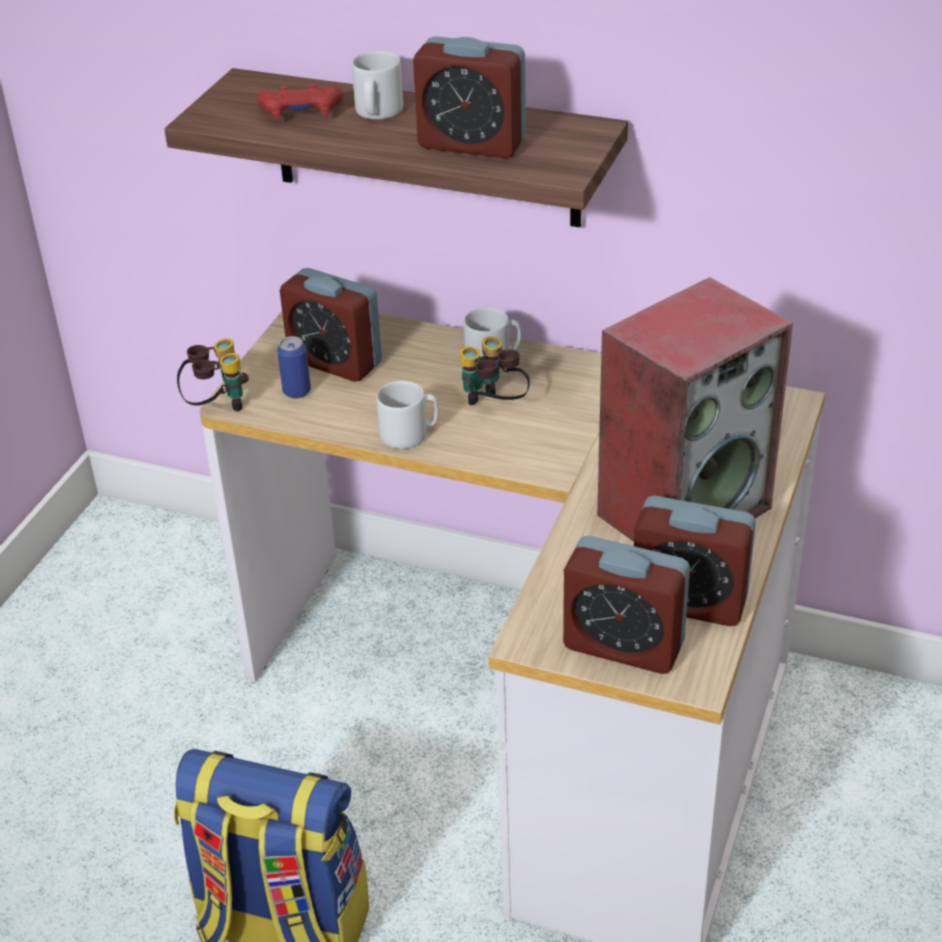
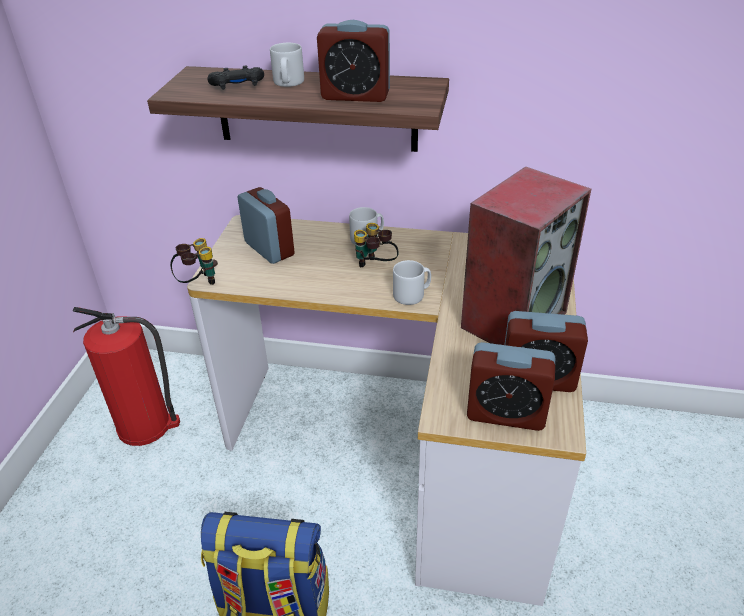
camera: 10 degrees left, 0 degrees up
red game controller [257,84,344,120] -> black game controller [207,66,264,90]
can [277,336,311,398] -> none
alarm clock [280,268,382,382] -> alarm clock turned 150 degrees counterclockwise [237,187,295,264]
grey mug [376,381,439,449] -> grey mug moved to [393,260,431,305]
none -> fire extinguisher [73,307,180,446]

